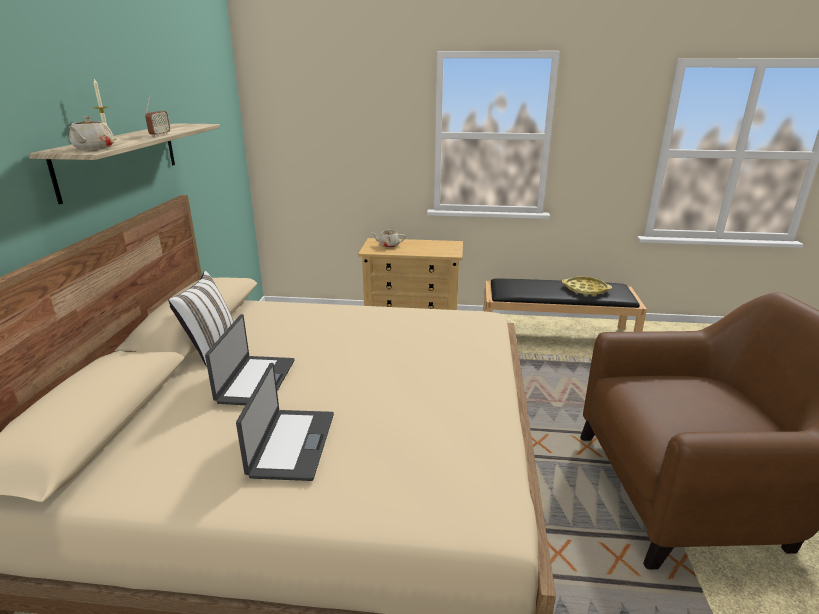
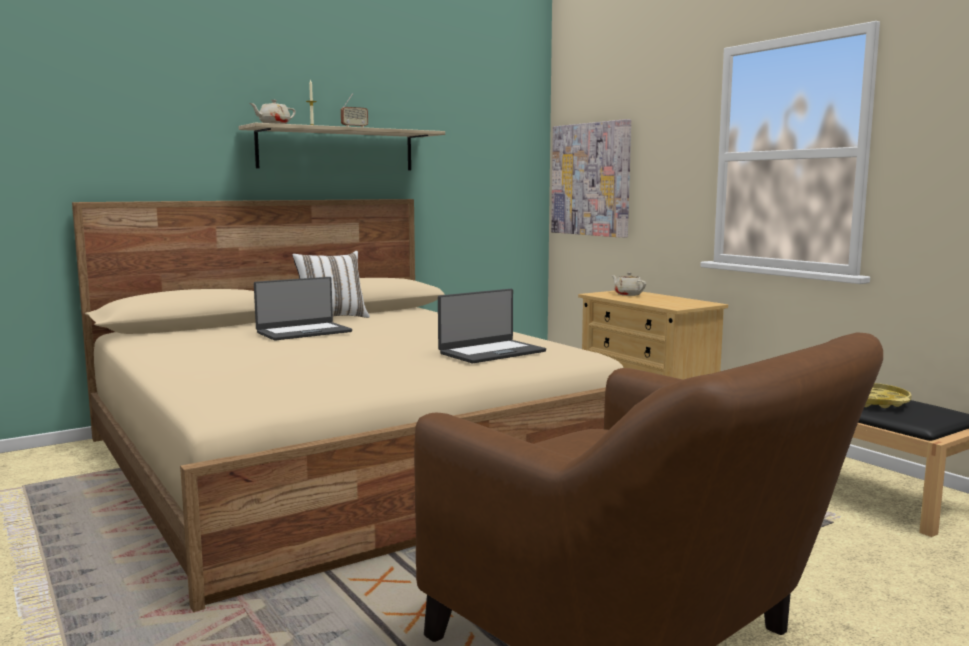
camera: 50 degrees right, 15 degrees down
laptop [236,363,334,481] -> laptop moved to [438,289,546,364]
none -> picture [551,119,631,238]

